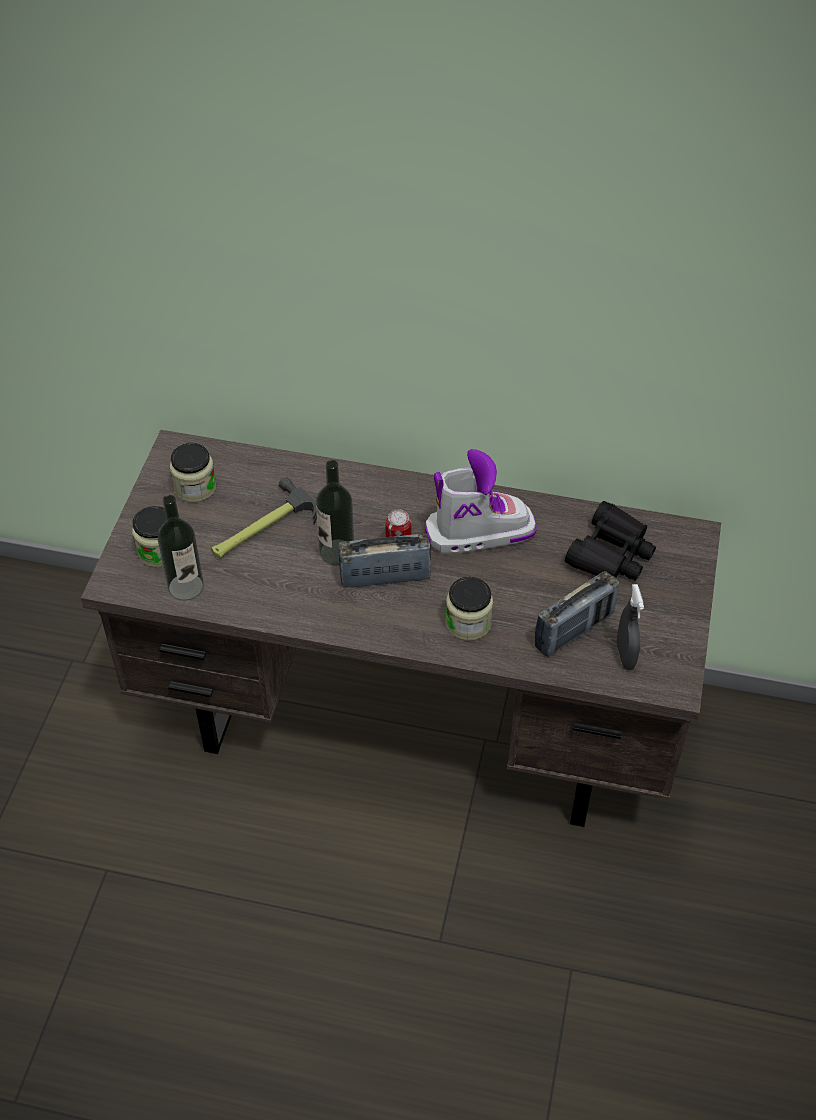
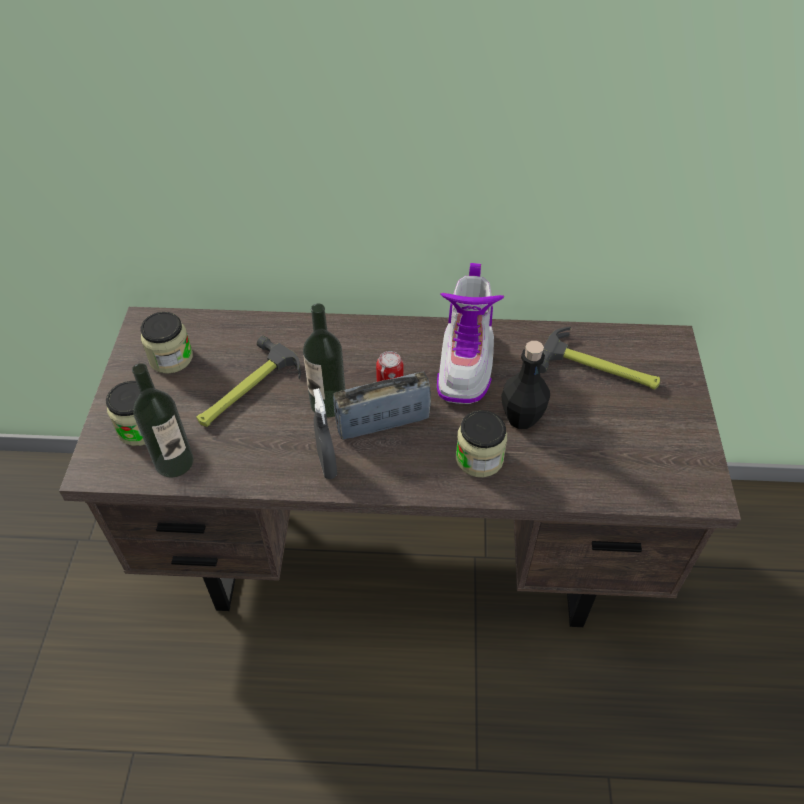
camera: 10 degrees left, 0 degrees up
boot [425,449,537,554] -> boot turned 120 degrees clockwise [437,263,504,404]
radio [535,571,619,657] -> none
black binoculars [565,501,656,581] -> hammer [540,327,660,390]
grey spray bottle [617,584,644,670] -> grey spray bottle moved to [313,388,337,479]
none -> black bottle [501,341,550,429]

